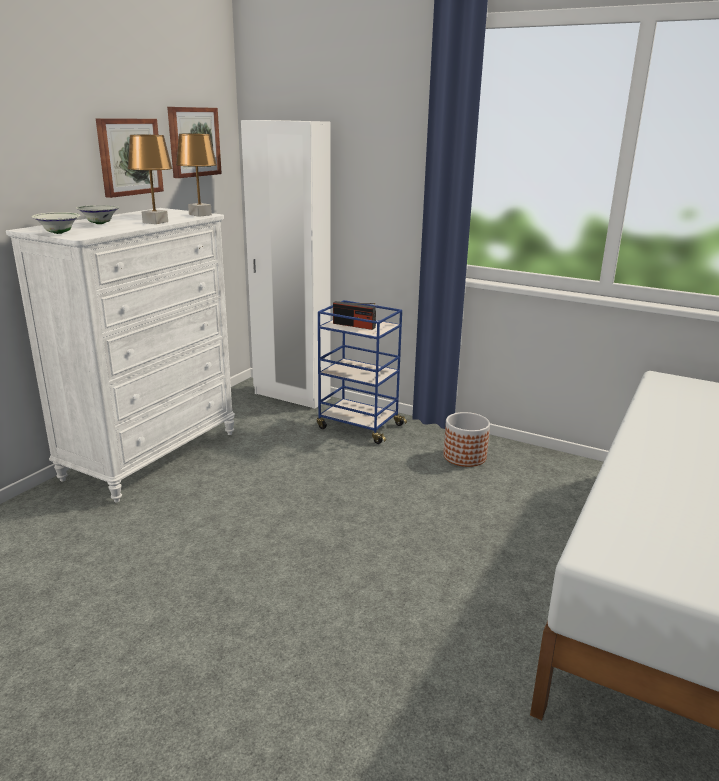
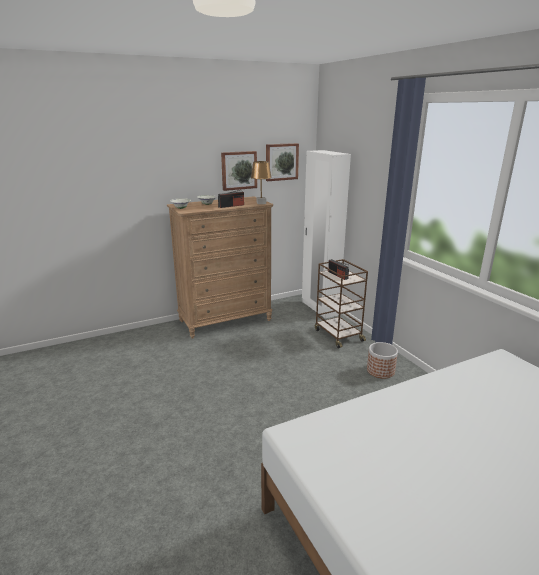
camera: 35 degrees right, 0 degrees up
white dresser [6,208,235,503] -> brown dresser [167,196,273,338]
brown table lamp [128,135,172,224] -> radio [218,190,244,208]
blue cart [317,300,407,444] -> brown cart [315,259,368,348]

